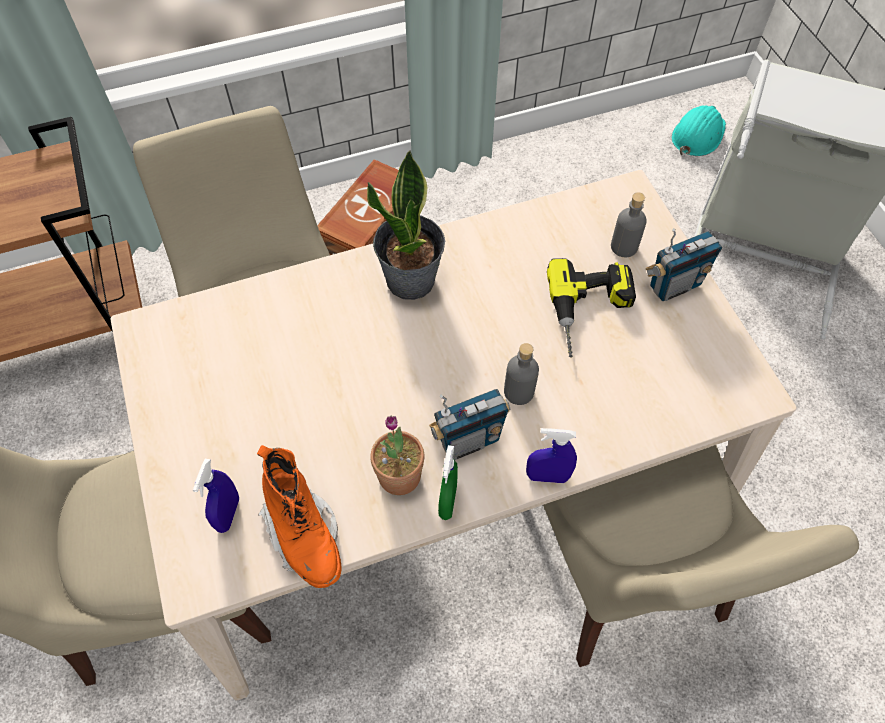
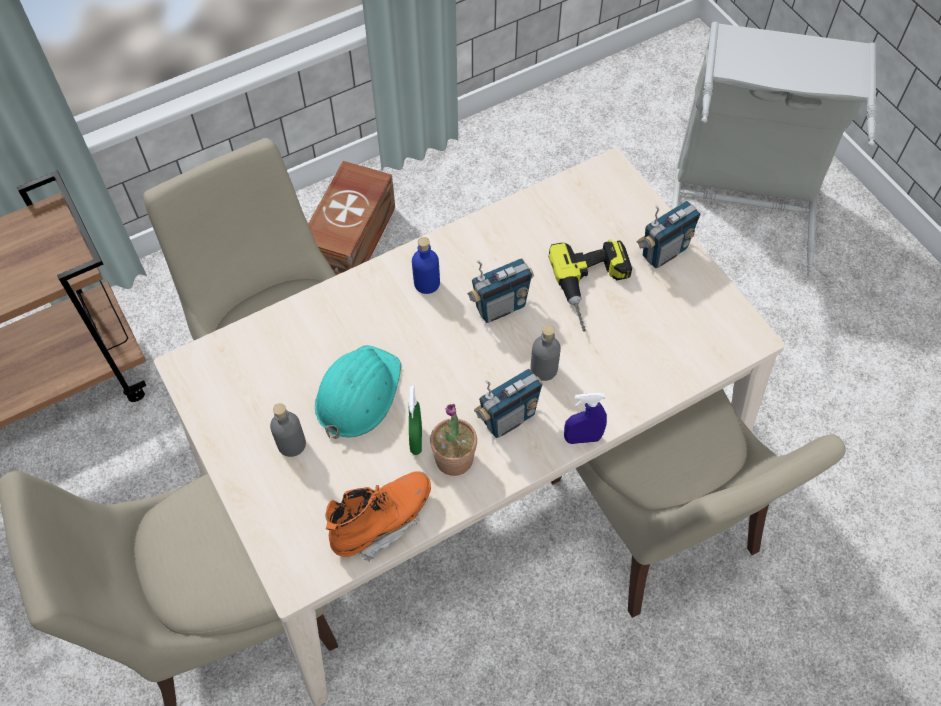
camera: 10 degrees left, 0 degrees up
blue spray bottle [193,459,239,533] -> none
orange boot [257,445,341,588] -> orange boot turned 90 degrees counterclockwise [325,471,431,562]
potted plant [367,150,445,300] -> blue bottle [412,237,440,294]
green spray bottle [438,445,458,520] -> green spray bottle moved to [408,386,422,455]
grey bottle [611,192,647,257] -> grey bottle moved to [270,403,306,457]
turquoise hard hat [671,106,726,156] -> turquoise hard hat moved to [315,345,401,439]
none -> radio [467,258,534,323]

